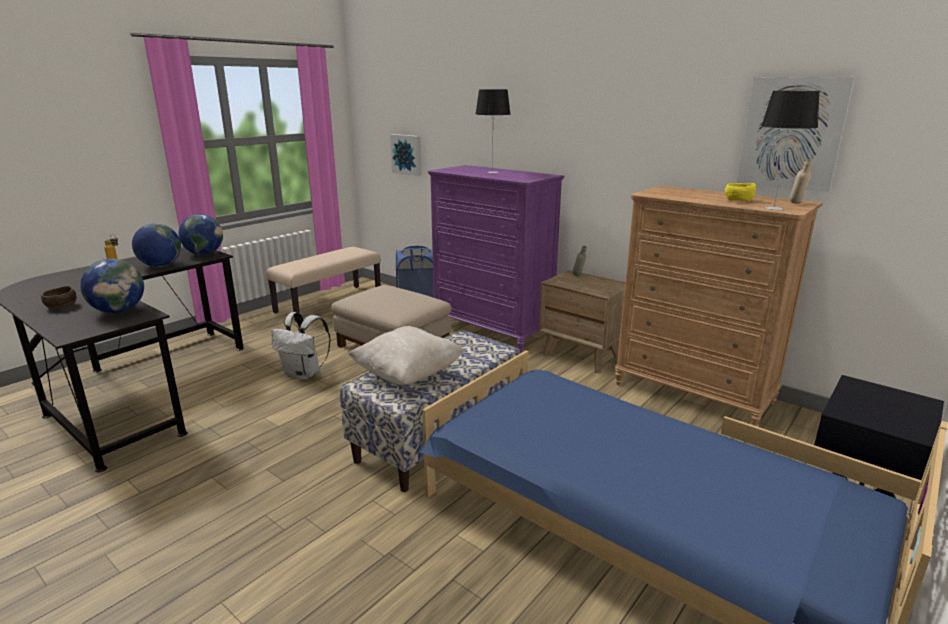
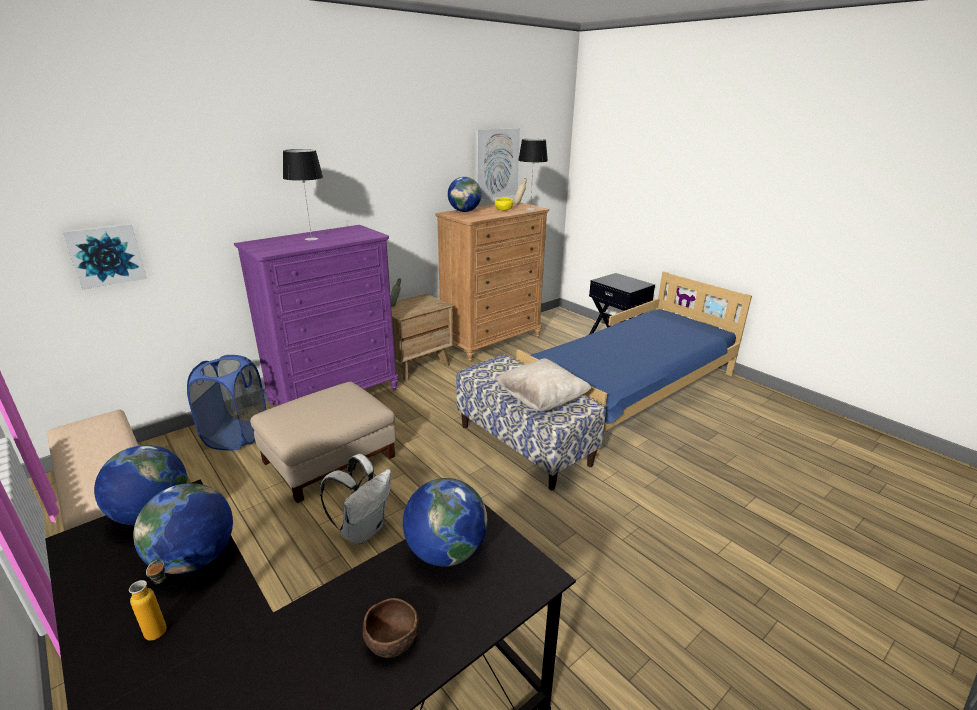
camera: 80 degrees left, 5 degrees up
none -> globe [448,177,481,212]

